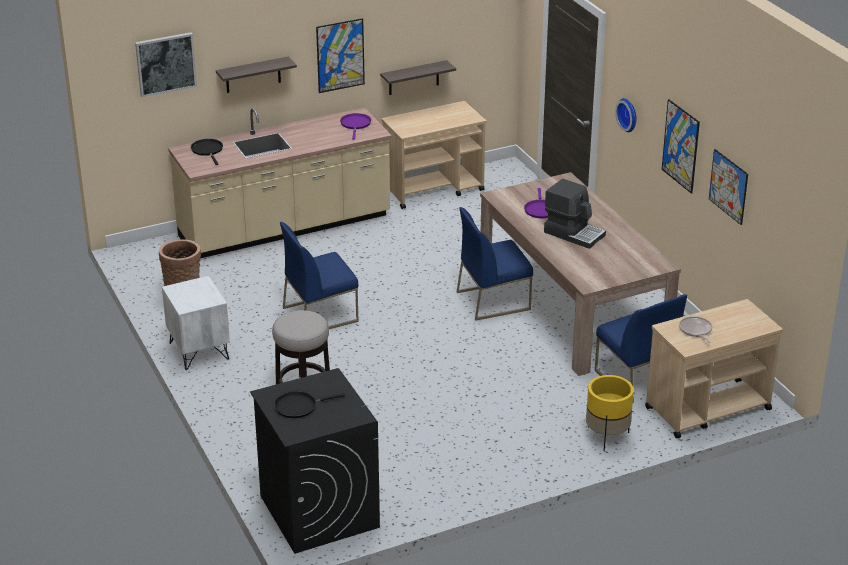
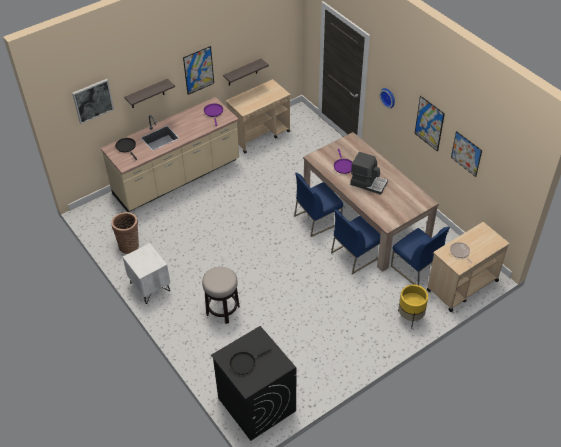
camera: 10 degrees left, 15 degrees up
blue chair [280,222,359,329] -> blue chair moved to [331,210,381,274]

